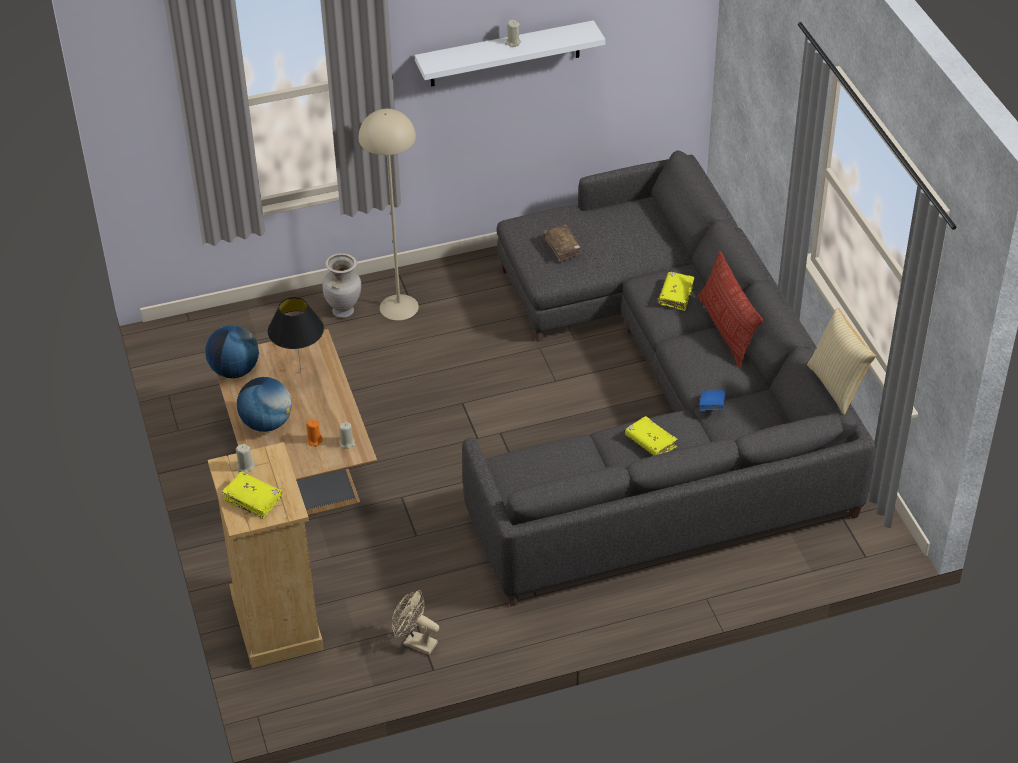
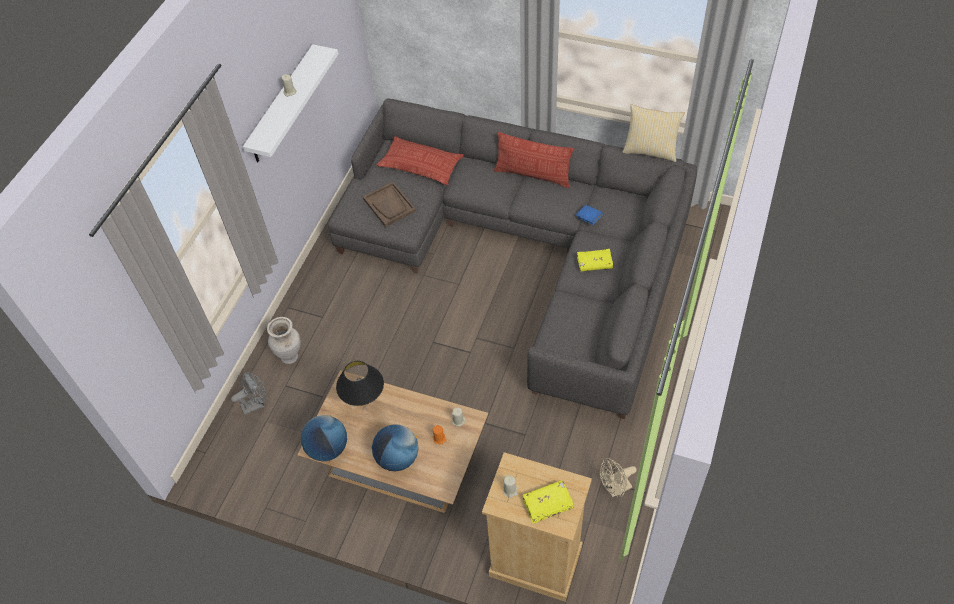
camera: 50 degrees left, 10 degrees up
beige floor lamp [359,109,419,320] -> none
brown book [543,224,584,263] -> brown tray [363,182,416,227]
yellow book [658,272,695,311] -> none
none -> grey fan [231,372,266,415]
none -> pillow [377,136,464,185]

